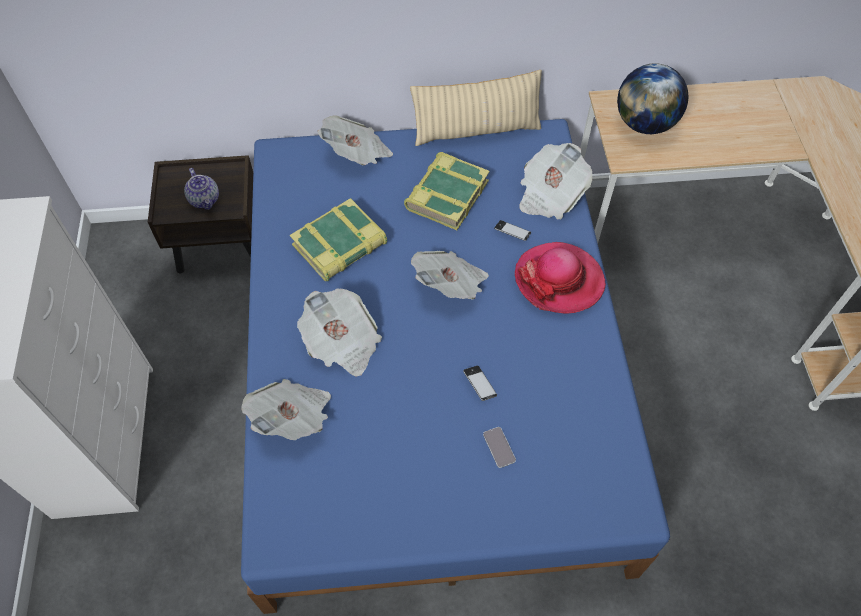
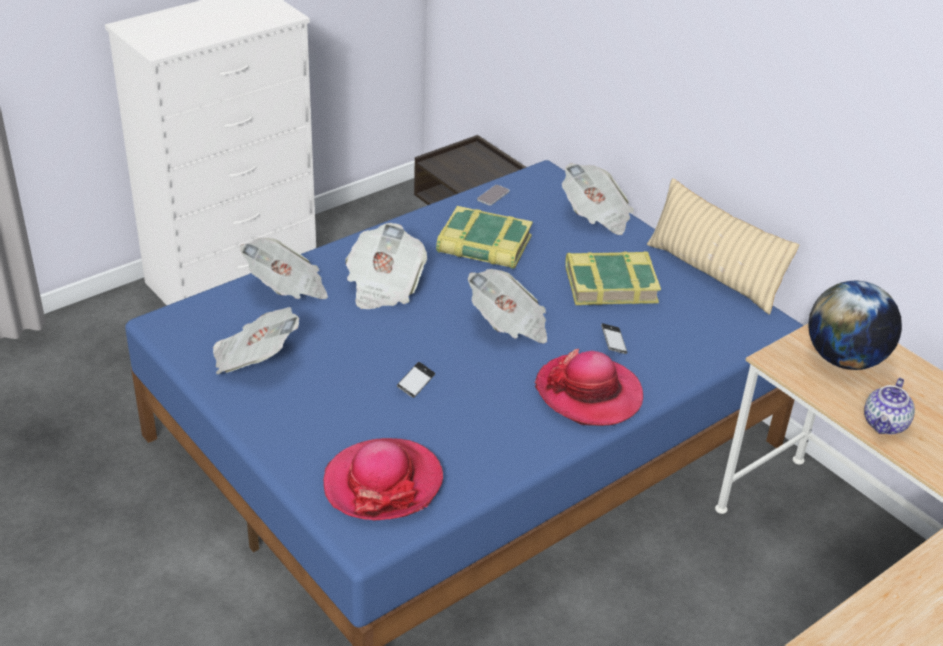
camera: 55 degrees right, 20 degrees down
teapot [184,168,219,210] -> teapot moved to [864,378,915,434]
phone [483,427,516,468] -> phone moved to [477,185,509,206]
newspaper [519,143,592,219] -> newspaper moved to [213,307,299,374]
none -> hat [323,438,443,520]

